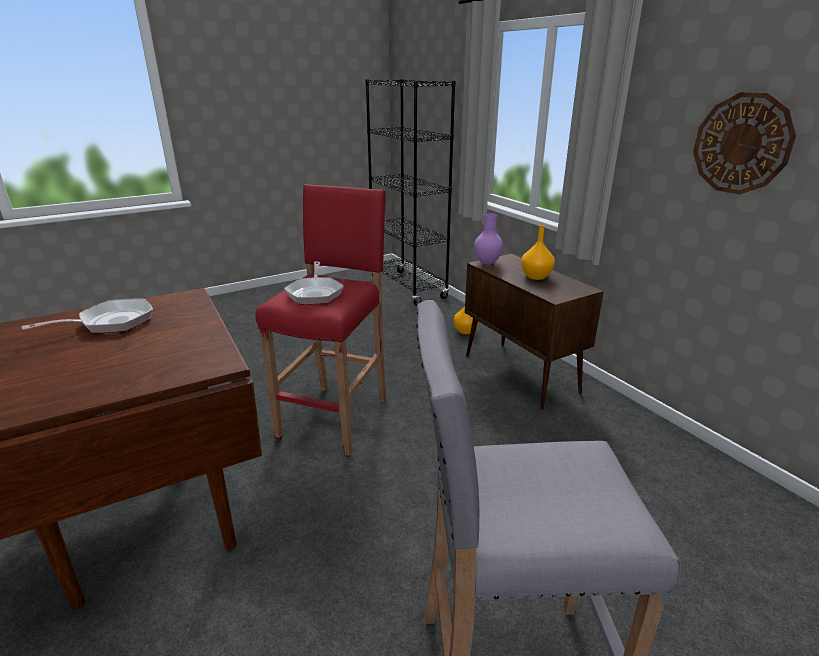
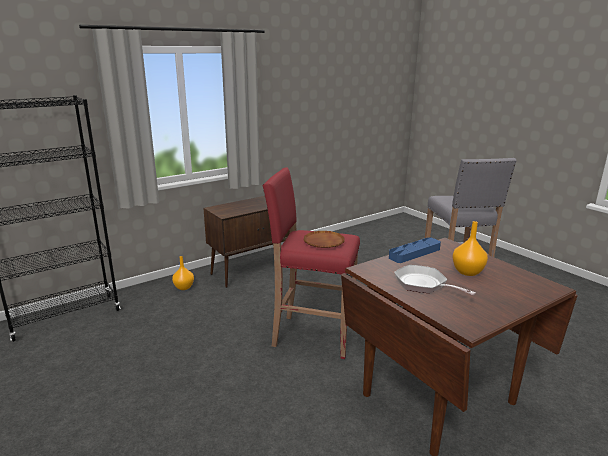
camera: 95 degrees left, 5 degrees down
frying pan [284,261,344,305] -> brown plate [304,231,344,248]
purple vase [474,213,503,265] -> none
orange vase [521,225,555,280] -> orange vase moved to [452,221,488,276]
wall clock [693,92,796,195] -> none
none -> blue tray [389,237,441,263]

